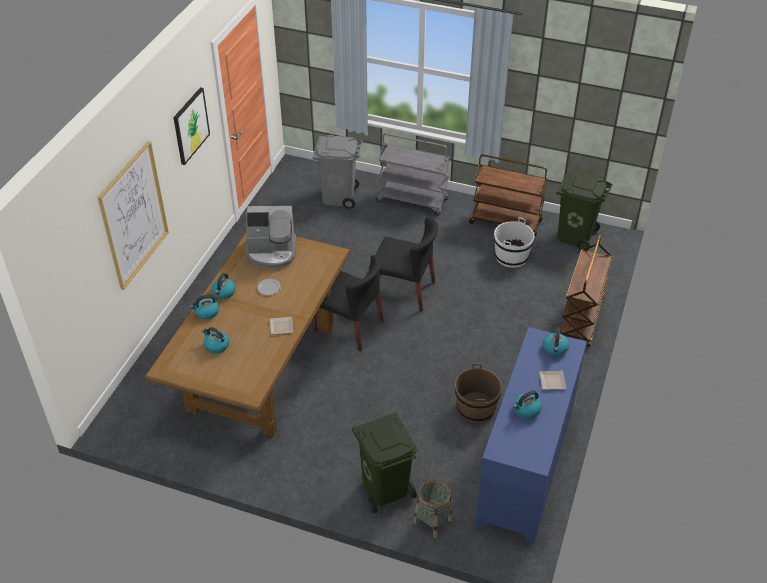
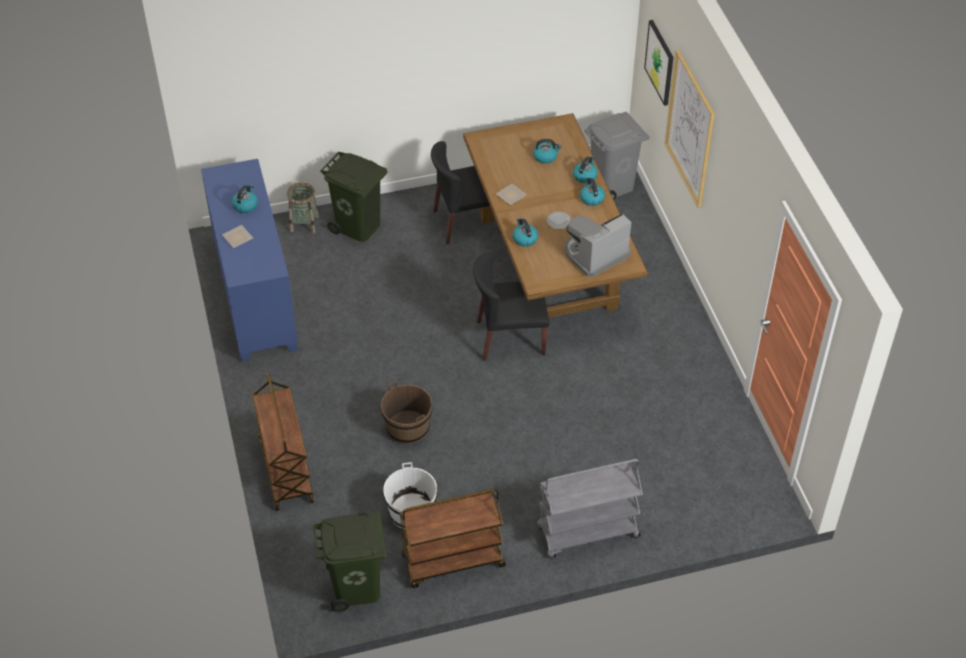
camera: 145 degrees right, 5 degrees up
picture [173,87,210,165] -> picture moved to [644,20,674,106]
grey trash can [312,135,363,209] -> grey trash can moved to [584,112,649,200]
black chair [369,217,438,312] -> black chair moved to [431,141,501,245]
brown bucket [455,363,502,423] -> brown bucket moved to [381,381,432,444]
kettle [543,328,569,356] -> kettle moved to [512,218,538,247]

